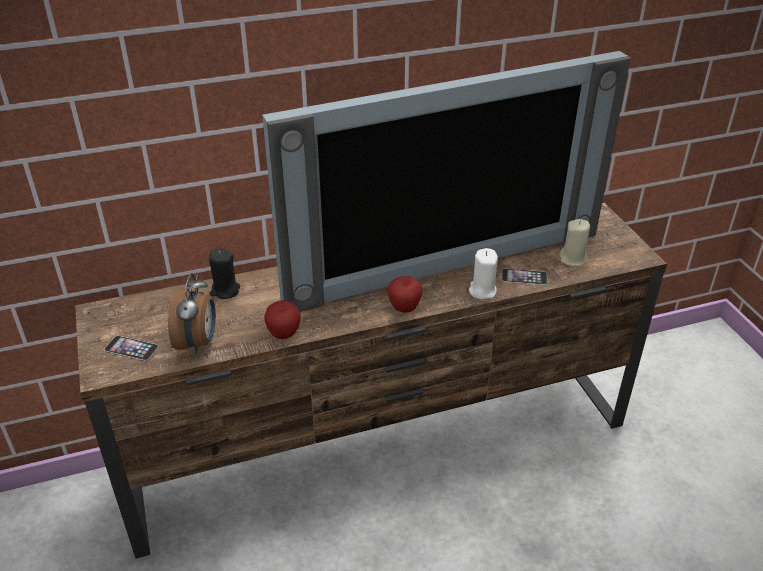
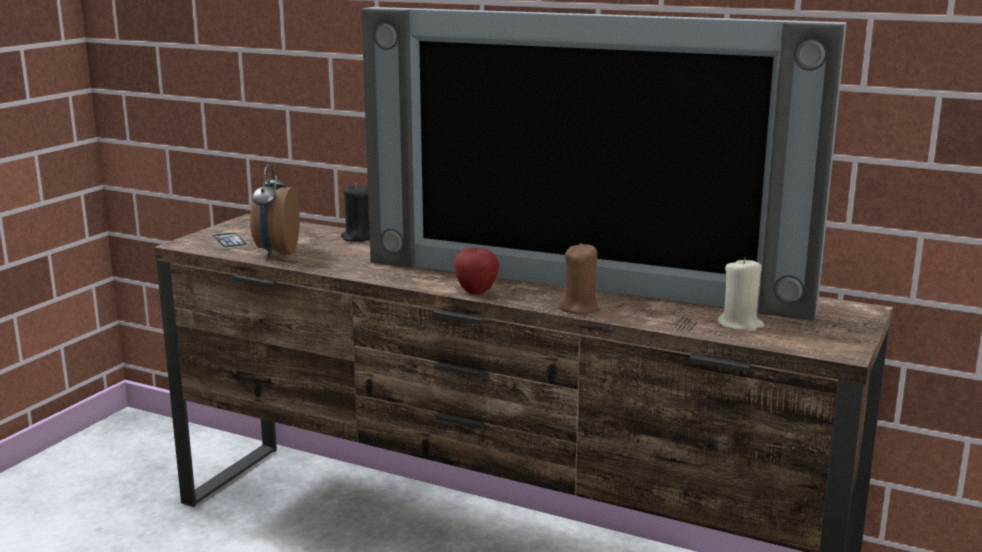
camera: 45 degrees right, 20 degrees down
alarm clock [168,273,216,354] -> alarm clock turned 135 degrees clockwise [250,164,300,258]
apple [264,300,301,339] -> none
white candle [469,248,498,299] -> brown candle [559,243,599,314]
phone [502,269,547,285] -> none

